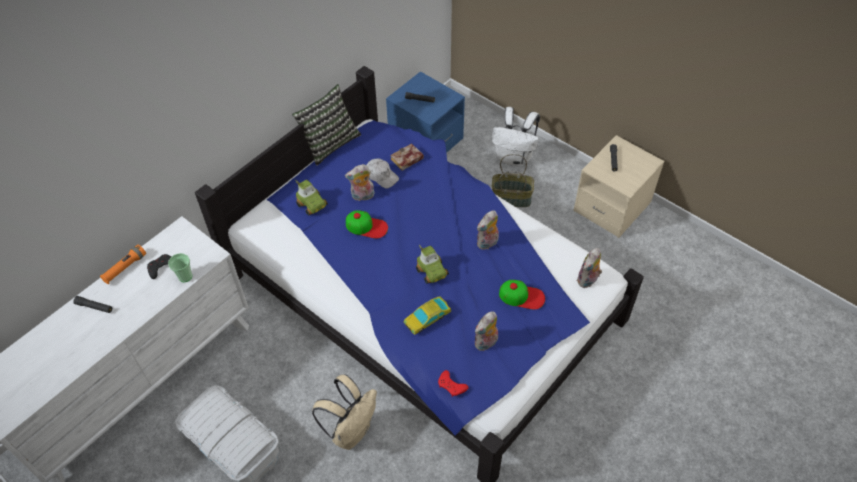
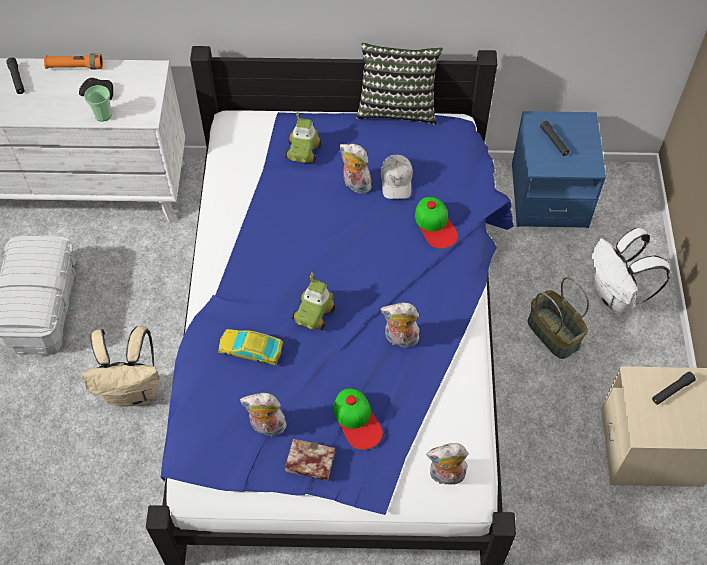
camera: 50 degrees right, 5 degrees up
cap [346,210,388,239] -> cap moved to [415,197,458,249]
book [390,143,424,171] -> book moved to [285,439,335,481]
red game controller [438,370,469,397] -> none

